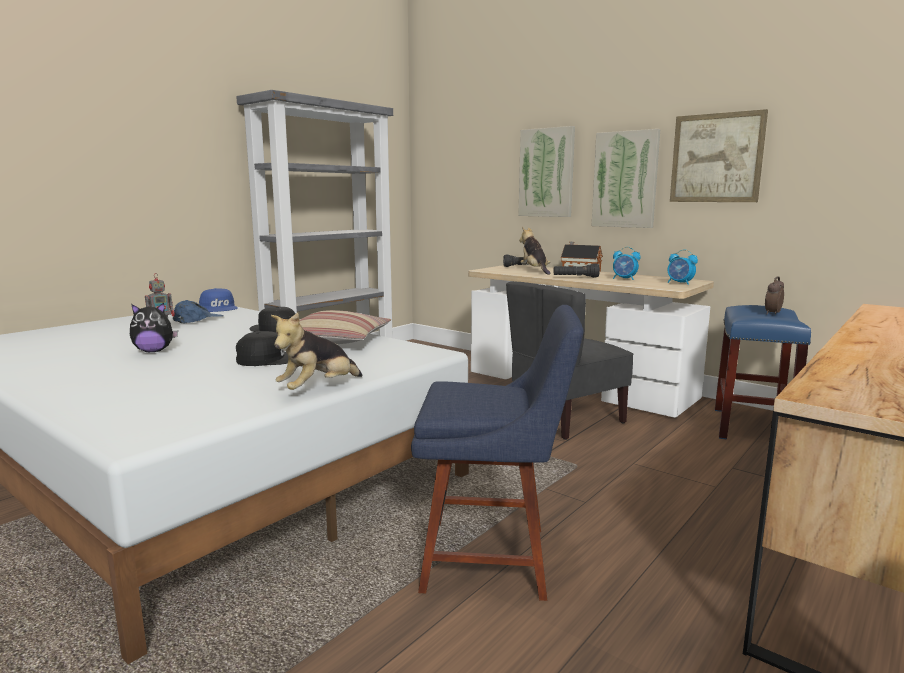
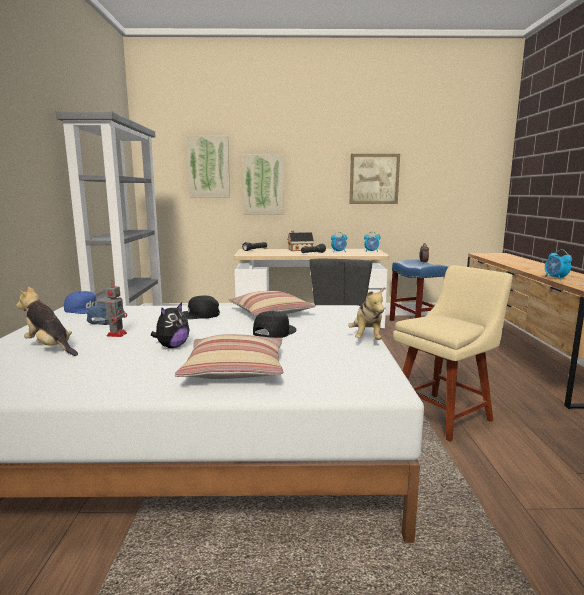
camera: 40 degrees left, 0 degrees up
blue chair [411,305,583,601] -> beige chair [393,265,513,442]
plush toy [519,227,550,275] -> plush toy moved to [16,287,78,356]
picture [592,129,660,228] -> picture moved to [187,136,230,197]
none -> pillow [175,334,283,379]
none -> alarm clock [545,250,572,280]

